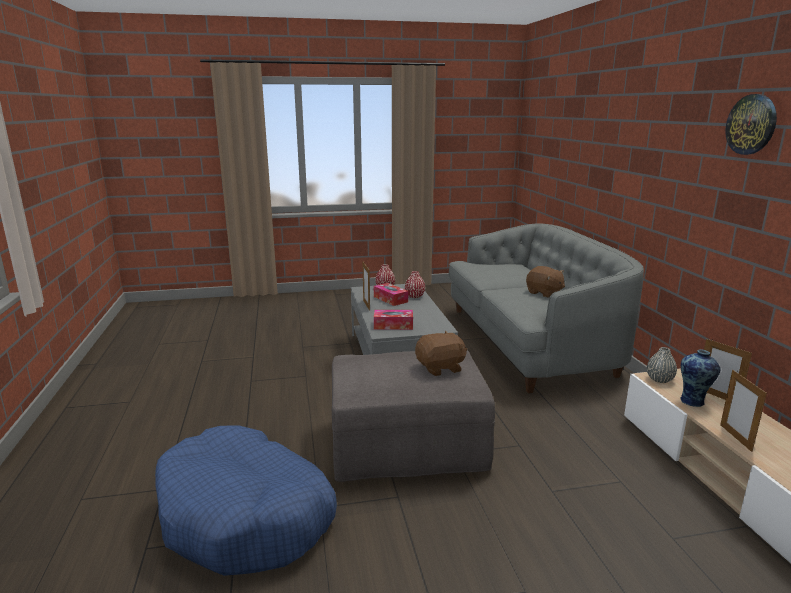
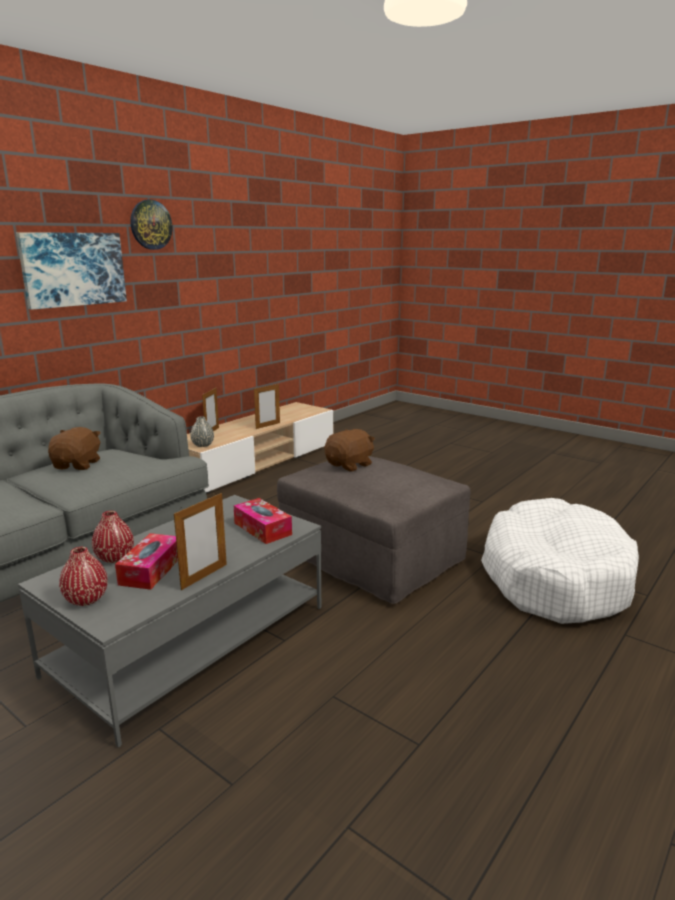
camera: 130 degrees left, 0 degrees up
blue dog bed [155,426,337,576] -> white dog bed [481,498,639,624]
brown plush toy [415,331,467,376] -> brown plush toy turned 105 degrees clockwise [324,429,375,472]
vase [680,349,720,407] -> none
none -> picture [16,232,127,310]

